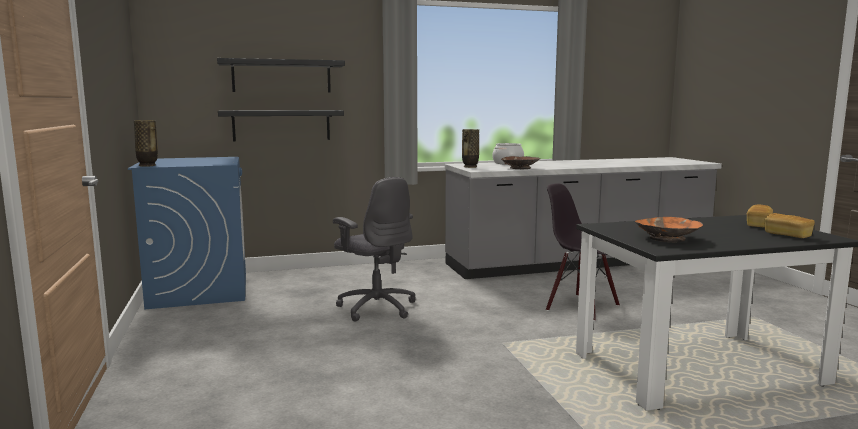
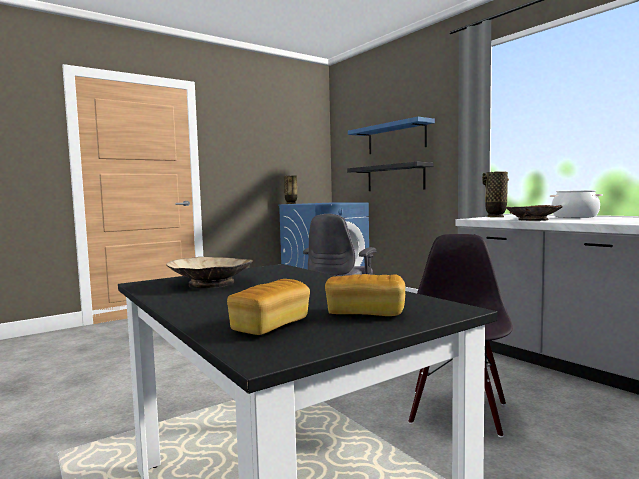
camera: 70 degrees right, 5 degrees down
black shelf [217,58,345,92] -> blue shelf [348,117,435,154]
orange bowl [635,217,703,242] -> beige bowl [166,257,253,288]

